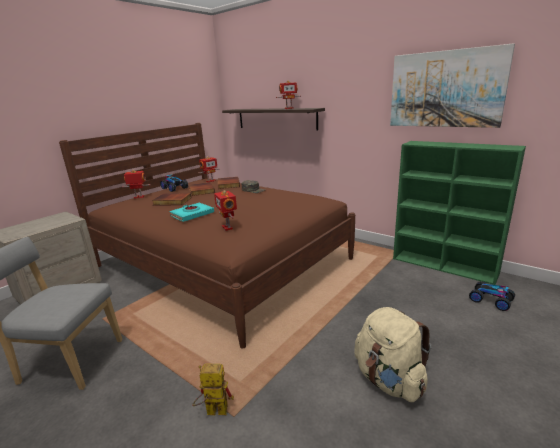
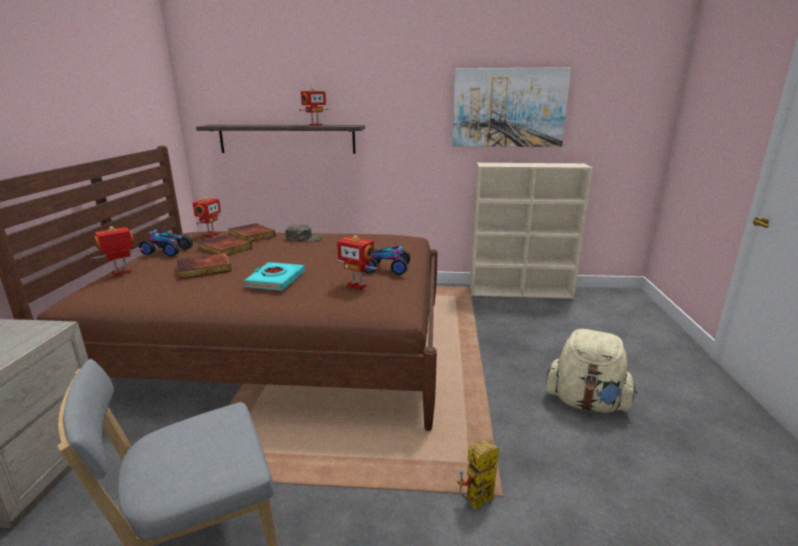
camera: 35 degrees left, 0 degrees up
green bookcase [393,141,526,285] -> beige bookcase [470,163,593,299]
toy car [469,281,515,311] -> toy car moved to [364,246,411,275]

